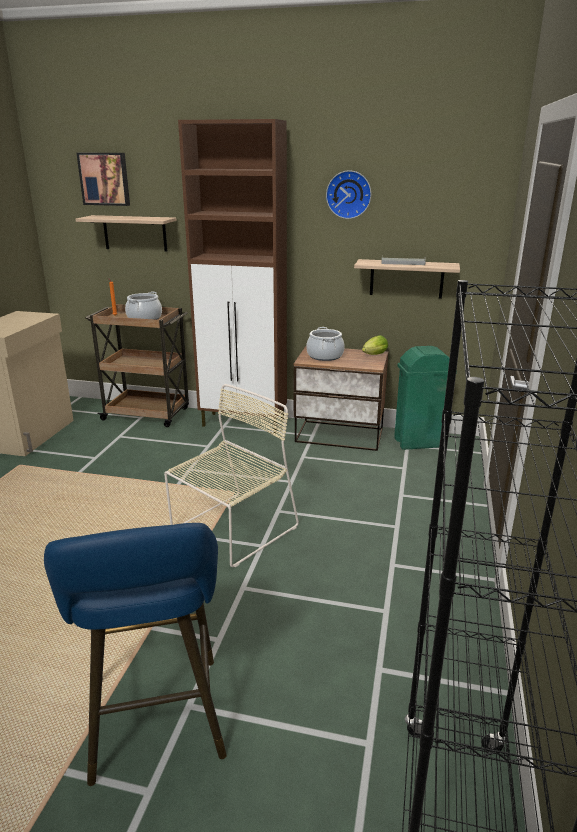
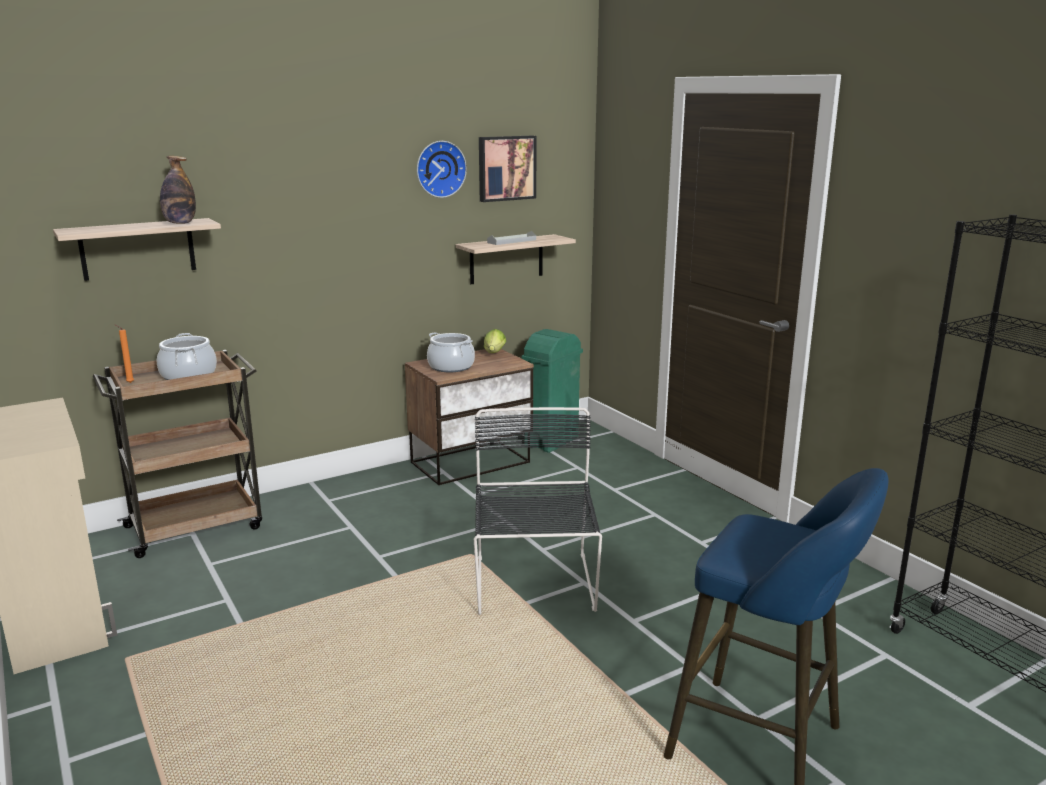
camera: 45 degrees left, 5 degrees down
picture [77,153,130,206] -> picture moved to [479,136,537,202]
beige chair [164,384,299,567] -> black chair [474,407,602,615]
brown cabinet [178,119,287,434] -> none
none -> bottle [160,156,196,224]

